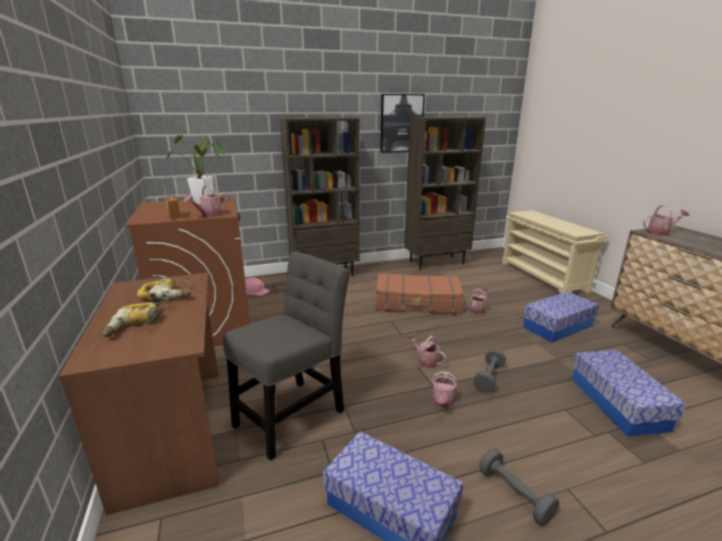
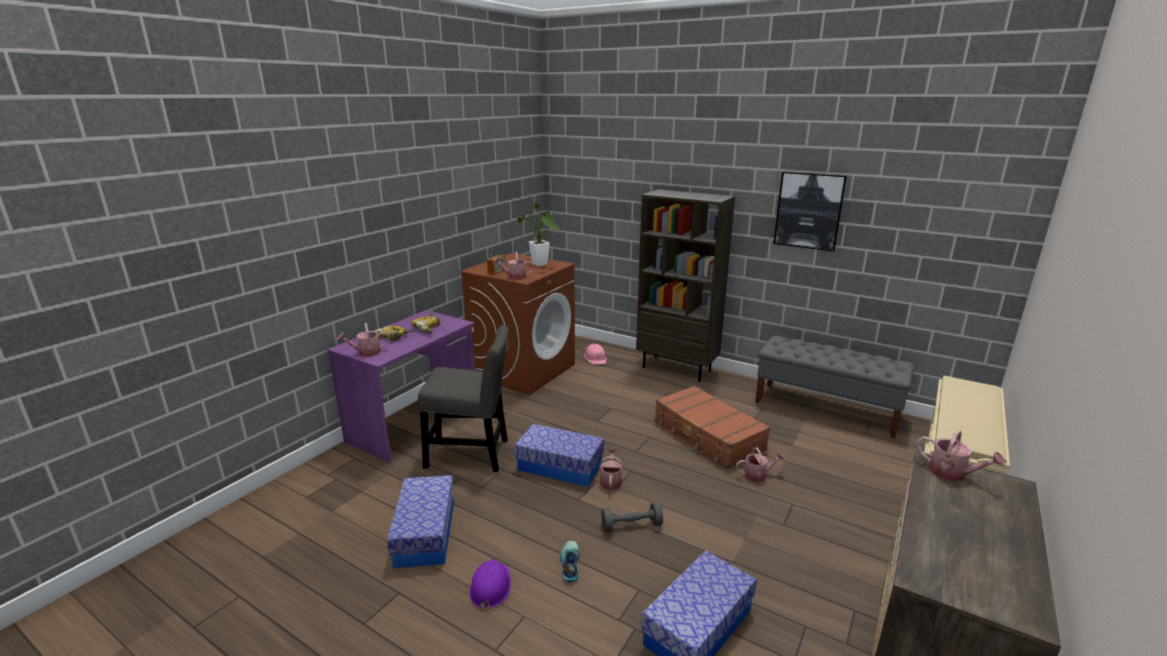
camera: 50 degrees right, 0 degrees up
brown desk [59,273,220,515] -> purple desk [327,310,475,463]
brown bookcase [404,116,486,270] -> grey bench [755,336,915,439]
watering can [432,371,458,408] -> watering can moved to [337,323,390,357]
grey dumbbell [479,448,559,525] -> purple hard hat [469,559,511,611]
storage box [523,292,599,343] -> storage box moved to [514,424,604,487]
none -> shoe [560,541,579,582]

